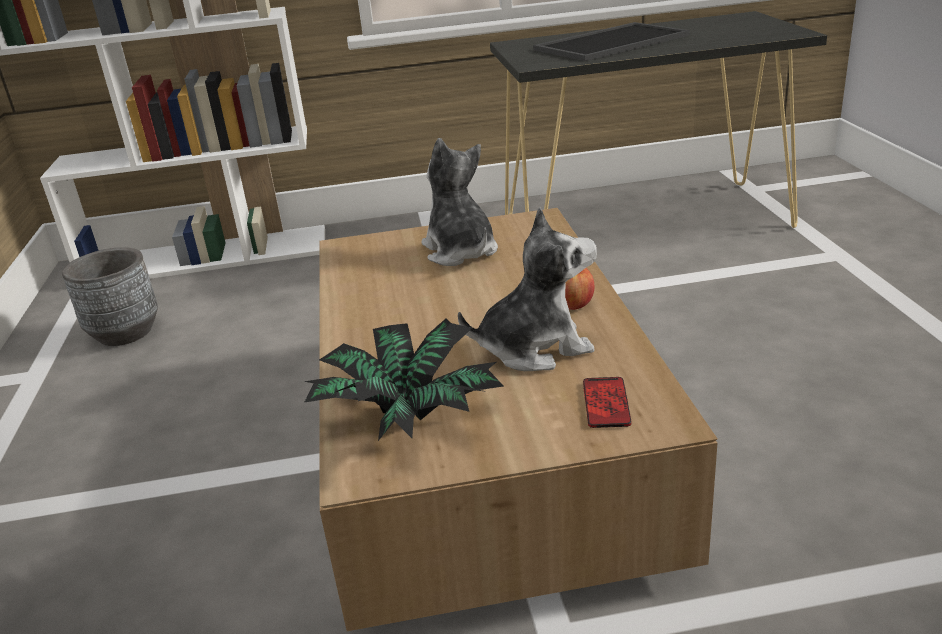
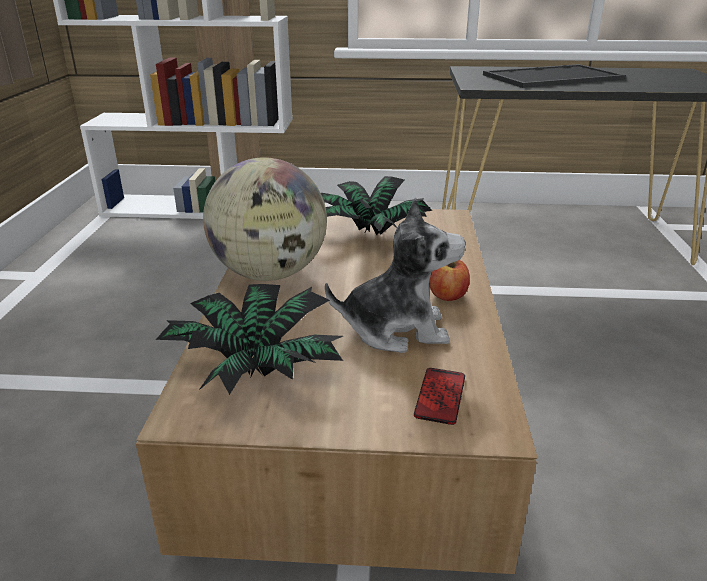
camera: 10 degrees right, 0 degrees up
grey planter [62,247,158,346] -> none
plush toy [421,138,498,266] -> potted plant [321,176,432,236]
none -> globe [203,157,327,281]

